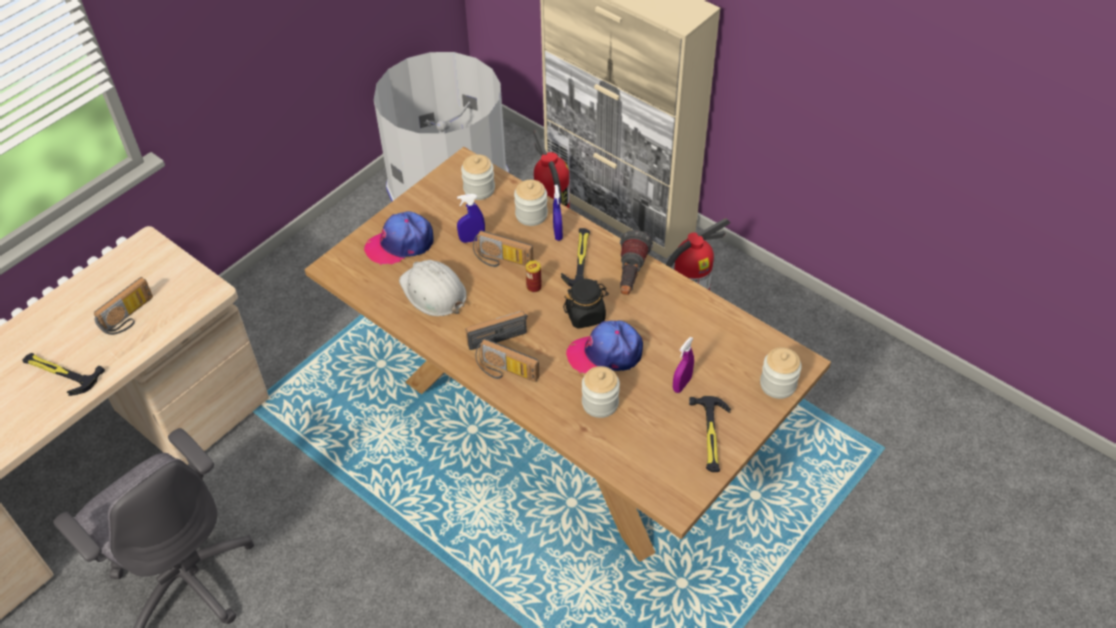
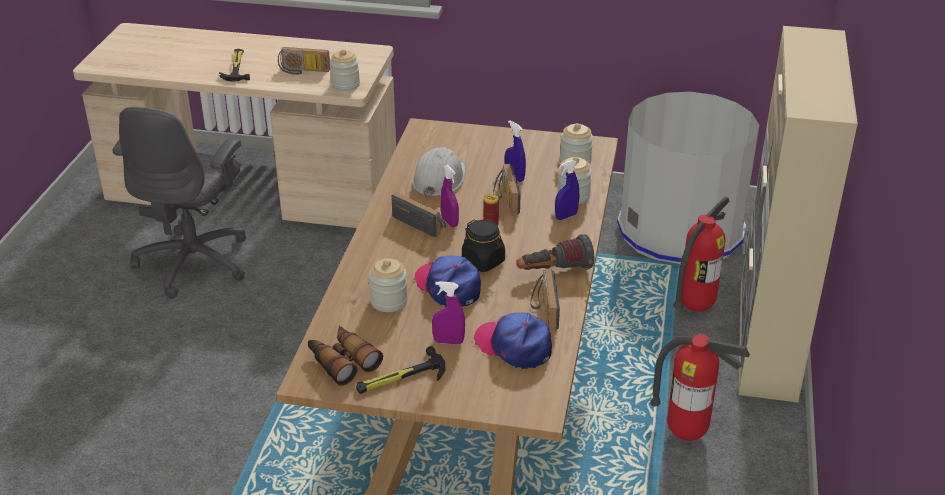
camera: 60 degrees right, 15 degrees down
cap [364,211,434,265] -> cap moved to [474,313,552,369]
radio [475,339,539,382] -> radio moved to [531,269,560,331]
hammer [561,228,597,287] -> none
jar [760,347,802,399] -> jar moved to [330,49,360,91]
none -> binoculars [308,326,383,386]
none -> purple spray bottle [441,165,459,227]

